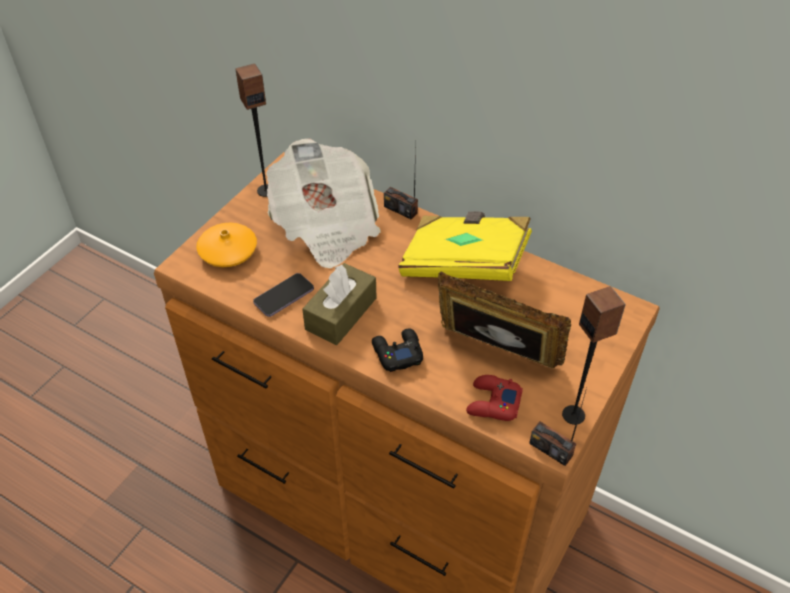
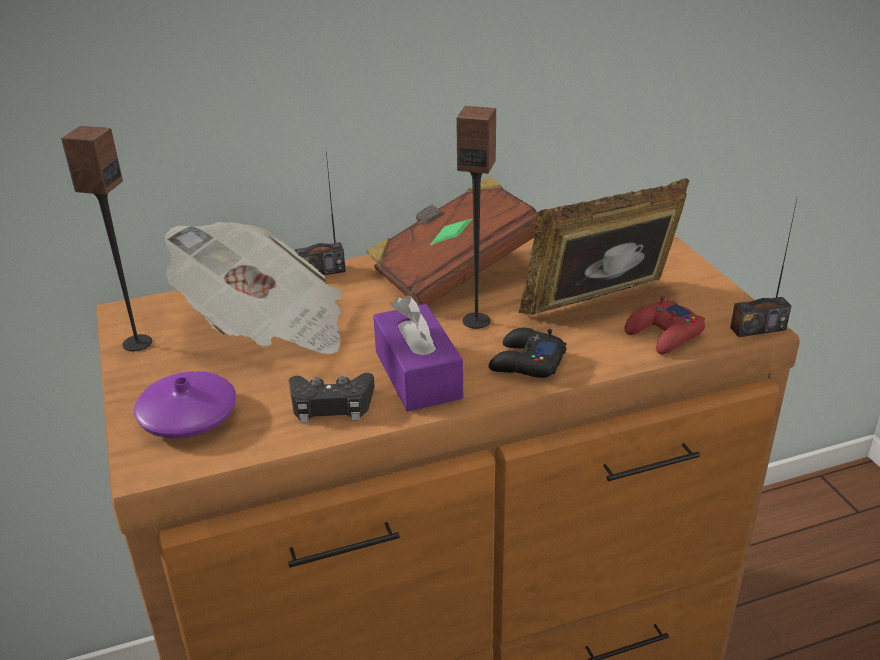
camera: 50 degrees left, 15 degrees down
orange vase [196,222,257,267] -> purple vase [134,371,236,438]
phone [253,273,314,317] -> black game controller [289,373,375,423]
brown tissue box [302,263,376,345] -> purple tissue box [373,295,463,412]
yellow book [399,211,532,281] -> brown book [366,176,538,305]
speaker [562,286,626,425] -> speaker moved to [456,106,496,329]

